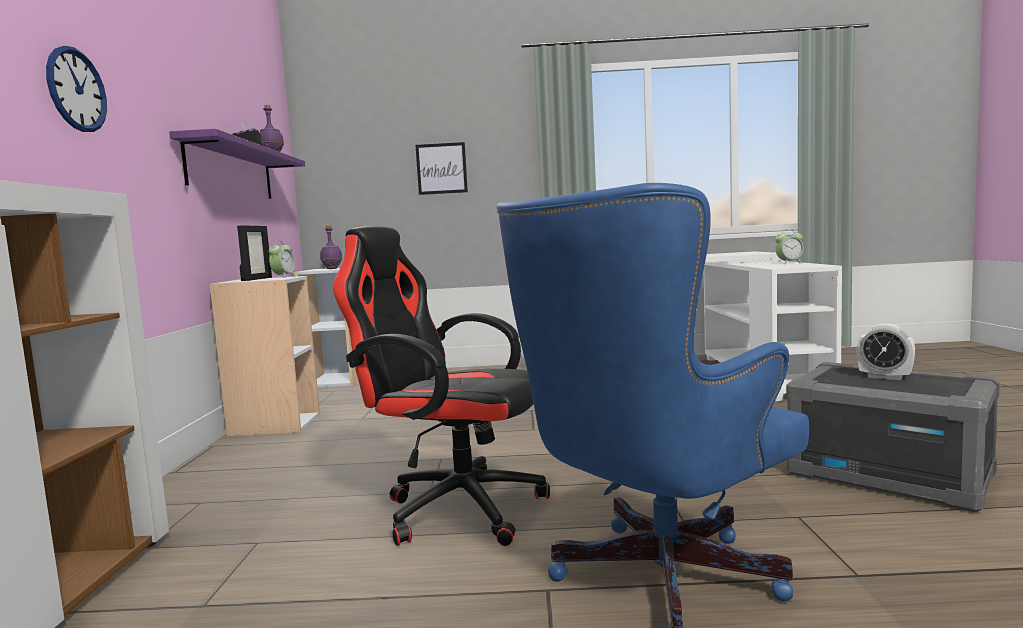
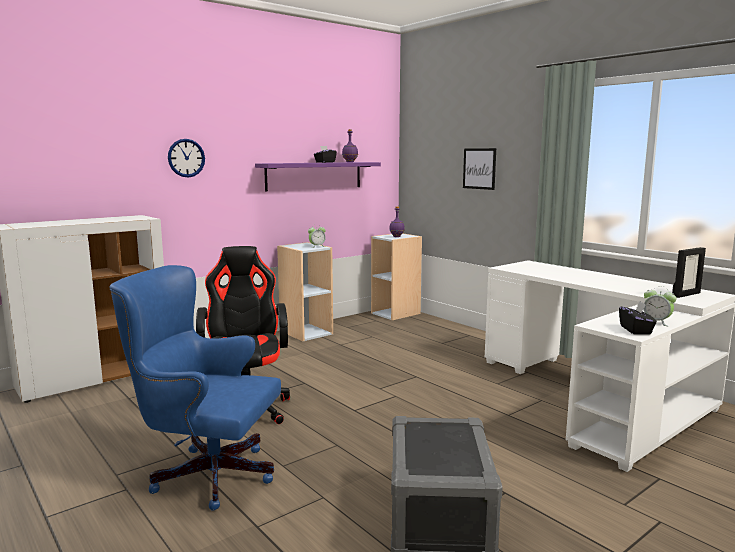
camera: 50 degrees right, 5 degrees up
picture frame [237,225,272,281] -> picture frame moved to [672,247,706,298]
alarm clock [857,323,915,380] -> none
none -> black tissue box [619,302,657,334]

